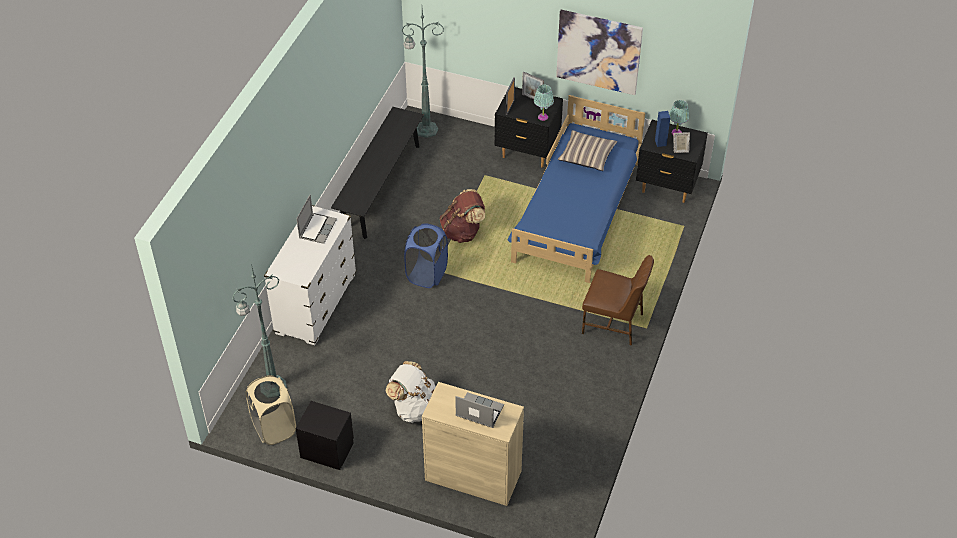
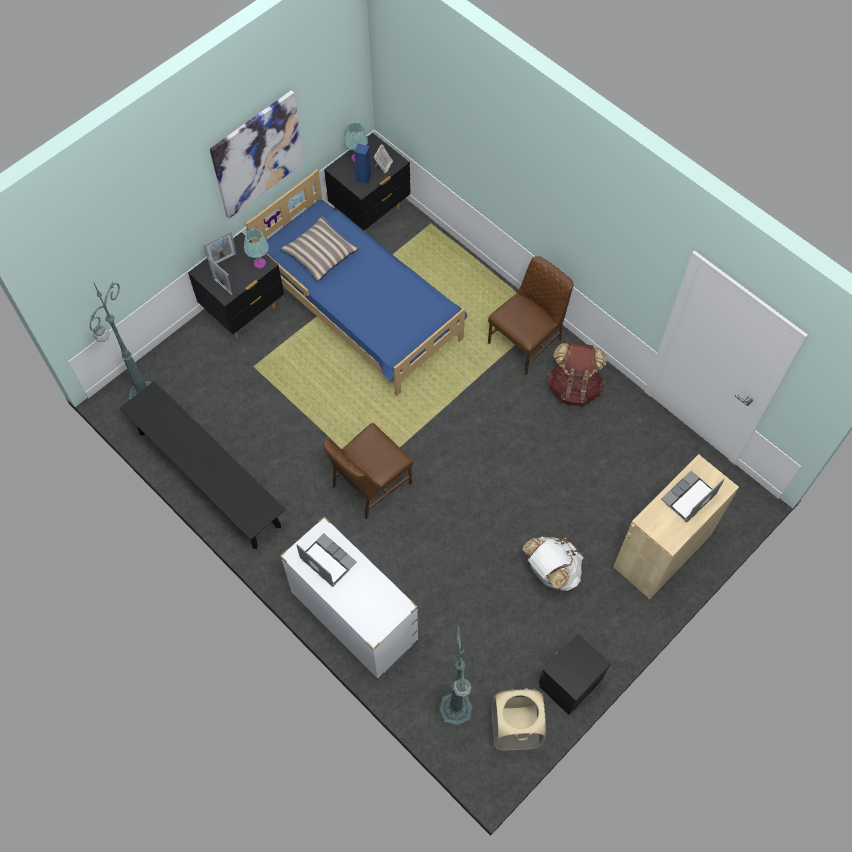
camera: 65 degrees left, 15 degrees up
blue laundry basket [404,223,448,288] -> brown chair [323,423,413,520]
brown backpack [440,189,485,243] -> brown backpack moved to [547,343,607,406]

